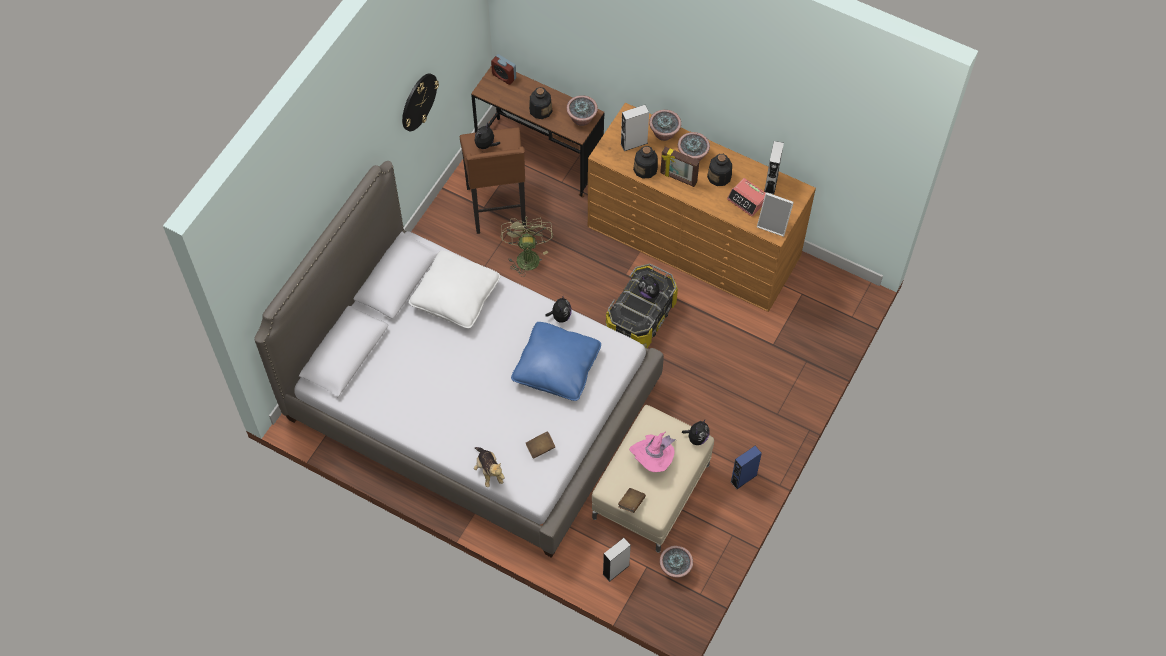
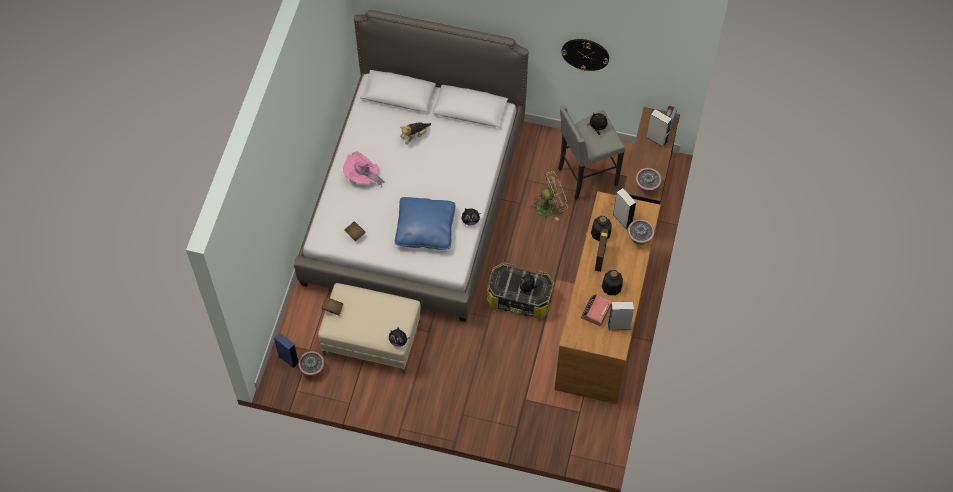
camera: 75 degrees right, 0 degrees up
white pillow [409,250,500,328] -> none
brown stool [460,127,526,234] -> grey stool [558,106,625,200]
plush toy [474,447,504,487] -> plush toy moved to [400,122,431,145]
bottle [529,87,553,119] -> none
grey speaker [603,538,631,582] -> grey speaker moved to [646,109,672,147]
pink hat [629,431,676,472] -> pink hat moved to [343,152,384,187]
potted plant [678,132,710,161] -> none
blue speaker [731,446,762,489] -> blue speaker moved to [274,333,299,368]
picture frame [757,192,794,237] -> none

